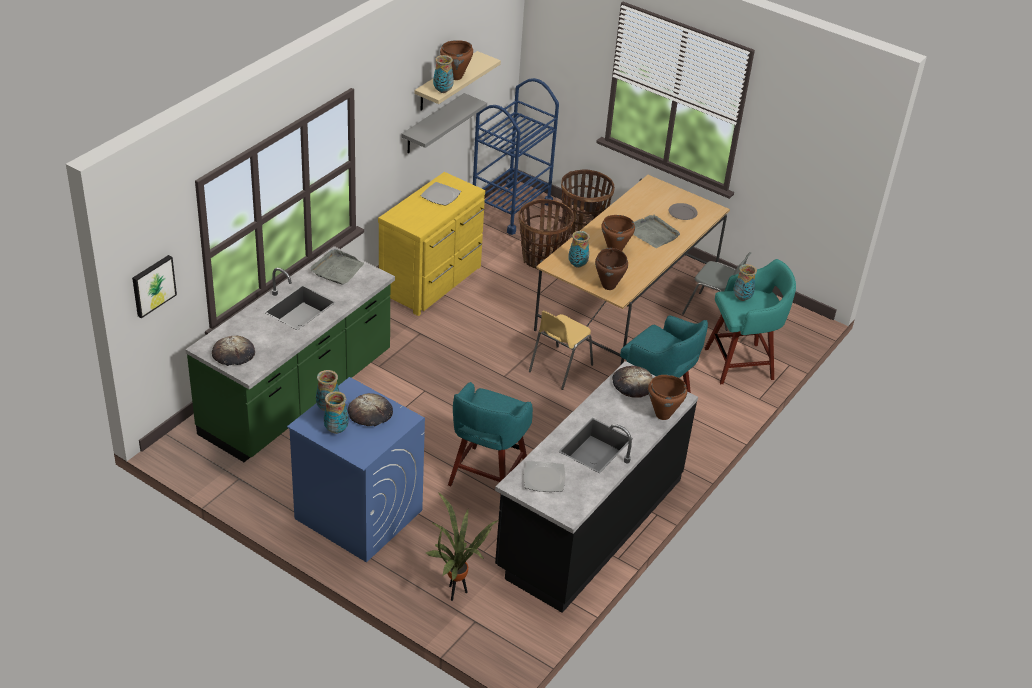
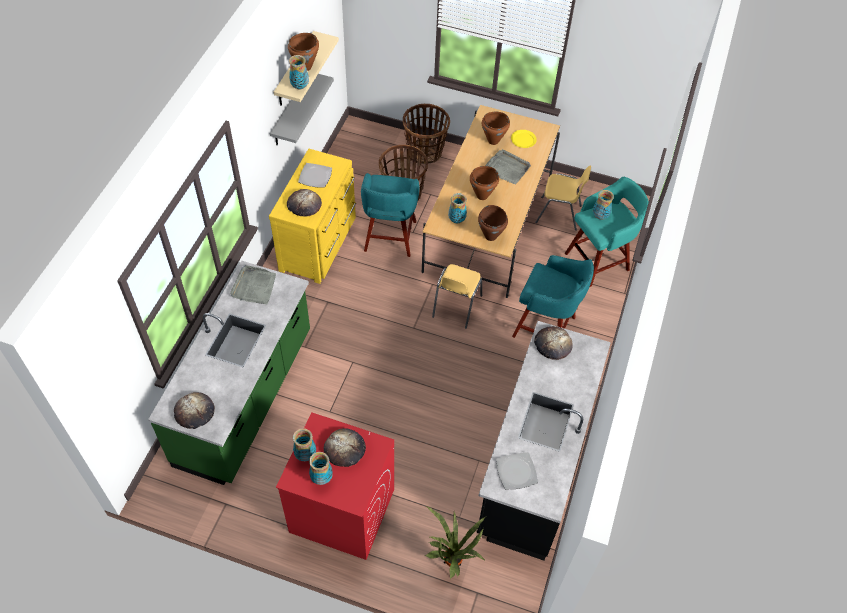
camera: 15 degrees left, 15 degrees up
picture [132,255,177,318] -> none
blue washing machine [287,377,425,563] -> red washing machine [276,413,394,560]
turquoise stool [448,382,533,486] -> turquoise stool moved to [361,173,420,257]
blue cart [473,78,559,235] -> none
brown cooking pot [648,375,687,420] -> brown cooking pot moved to [482,112,510,145]
grey plate [669,203,698,220] -> yellow plate [511,130,537,148]
grey chair [682,252,751,331] -> yellow chair [535,166,591,231]
none -> bread [287,189,322,217]

